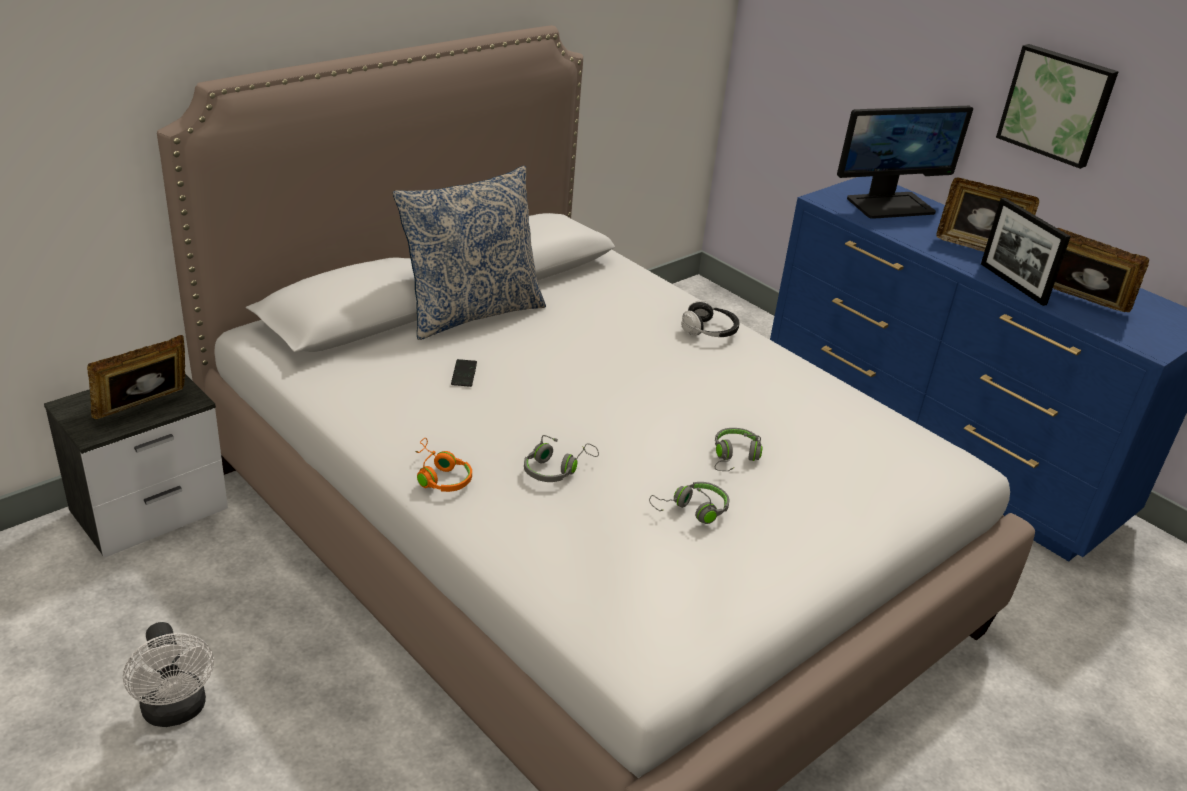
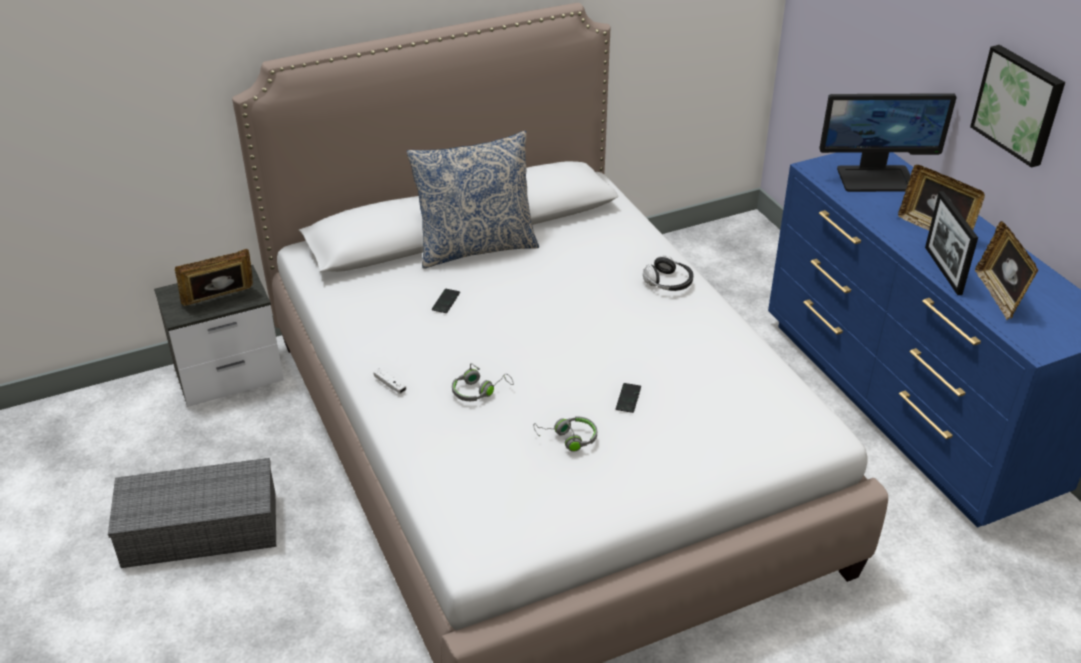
camera: 20 degrees right, 5 degrees up
white fan [123,622,214,727] -> grey storage box [108,458,276,568]
orange headphones [416,438,472,492] -> white game controller [374,368,406,394]
grey headphones [715,428,762,471] -> phone [616,383,641,413]
picture frame [1053,228,1149,312] -> picture frame turned 150 degrees counterclockwise [975,221,1038,320]

